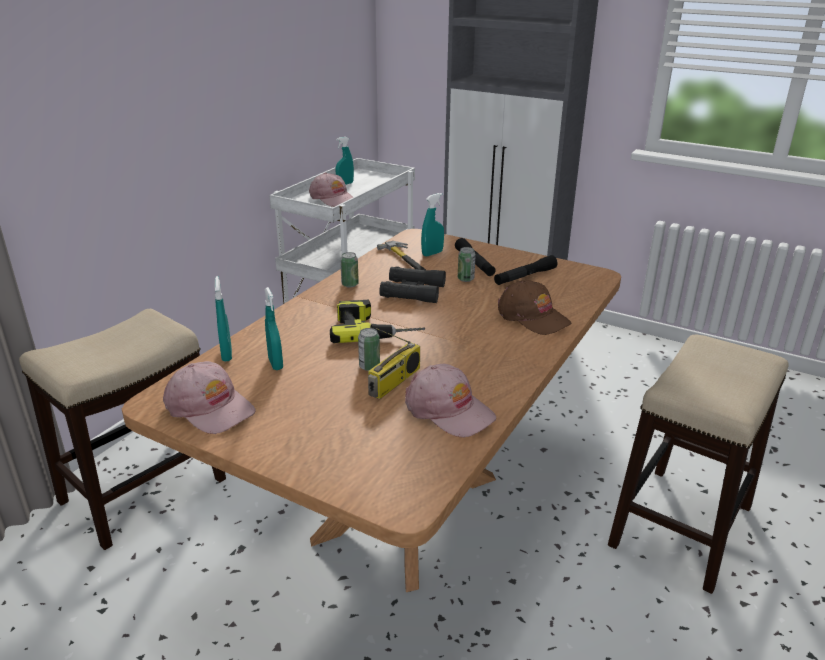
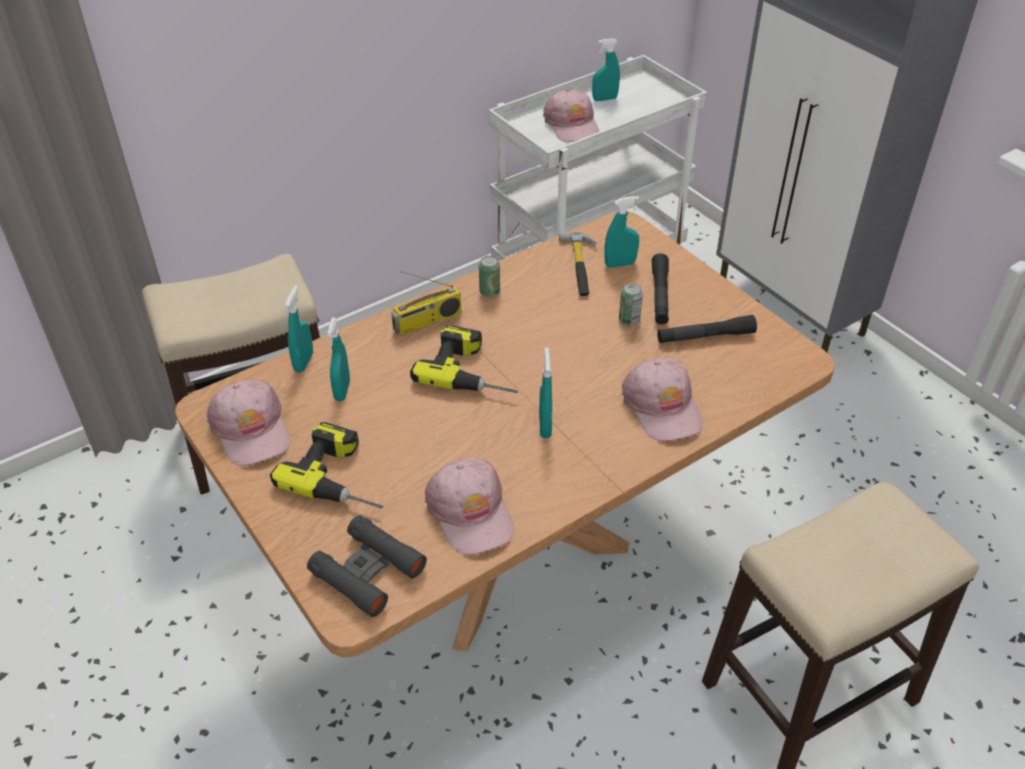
camera: 25 degrees right, 15 degrees up
can [358,328,380,371] -> none
radio [368,328,420,399] -> radio moved to [391,271,462,336]
black binoculars [379,266,446,303] -> black binoculars moved to [307,515,427,617]
brown cap [498,280,571,335] -> pink cap [622,358,703,441]
none -> power drill [270,422,383,509]
none -> turquoise spray bottle [539,347,552,438]

